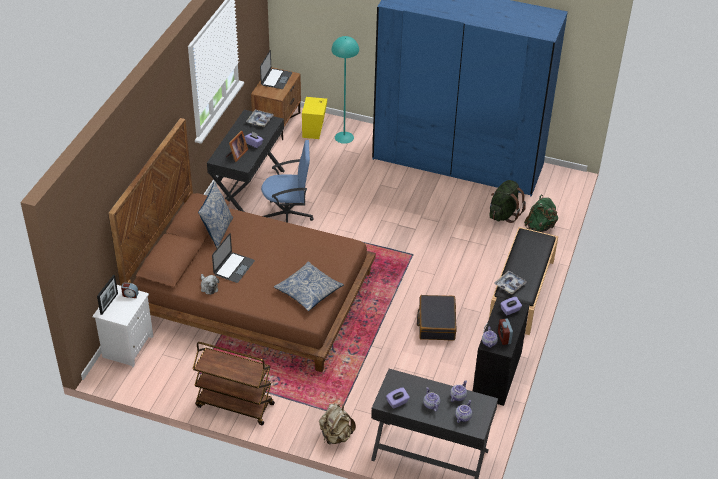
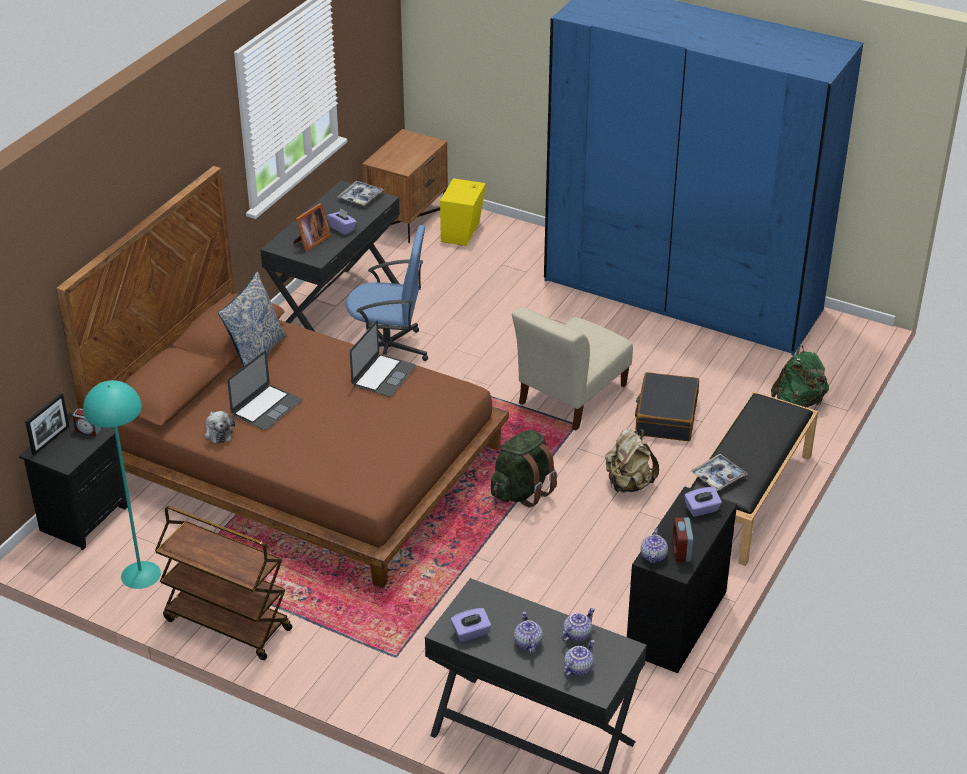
camera: 10 degrees right, 5 degrees down
white nightstand [92,285,153,367] -> black nightstand [19,413,128,550]
laptop [260,50,292,89] -> laptop moved to [350,321,416,397]
pillow [274,261,344,311] -> none
beige backpack [319,403,356,445] -> beige backpack moved to [605,429,659,493]
turquoise floor lamp [331,36,359,144] -> turquoise floor lamp moved to [83,380,161,589]
black suitcase [417,295,457,340] -> black suitcase moved to [635,372,699,441]
green backpack [489,180,526,223] -> green backpack moved to [491,430,557,507]
none -> beige chair [512,307,633,430]

